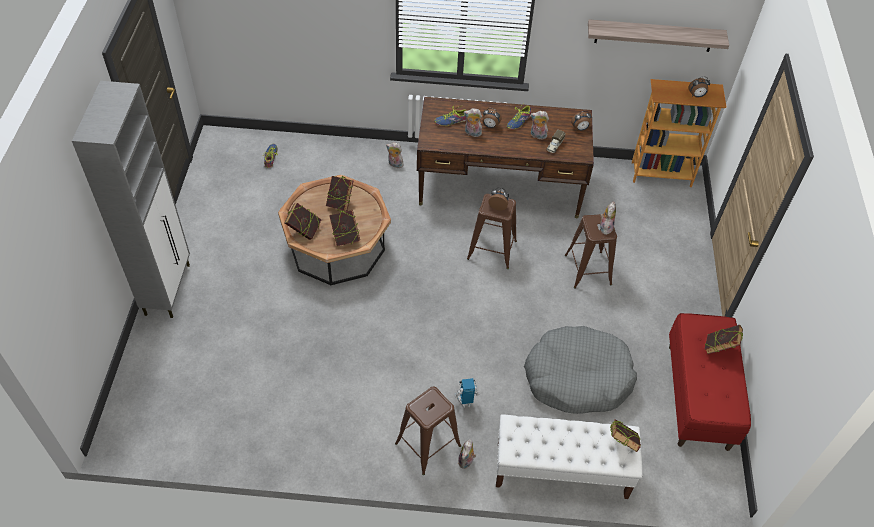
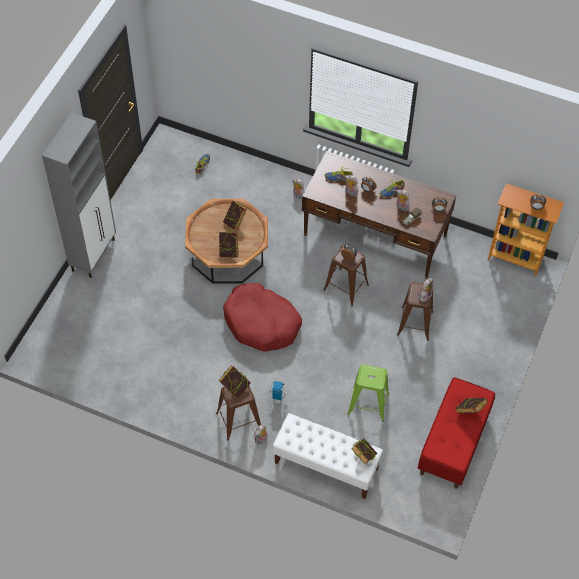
camera: 20 degrees right, 5 degrees up
book [285,203,322,240] -> book moved to [219,366,251,398]
grey dog bed [524,326,637,414] -> green stool [347,364,389,422]
shelf [588,19,729,52] -> none
none -> red dog bed [223,283,302,352]

